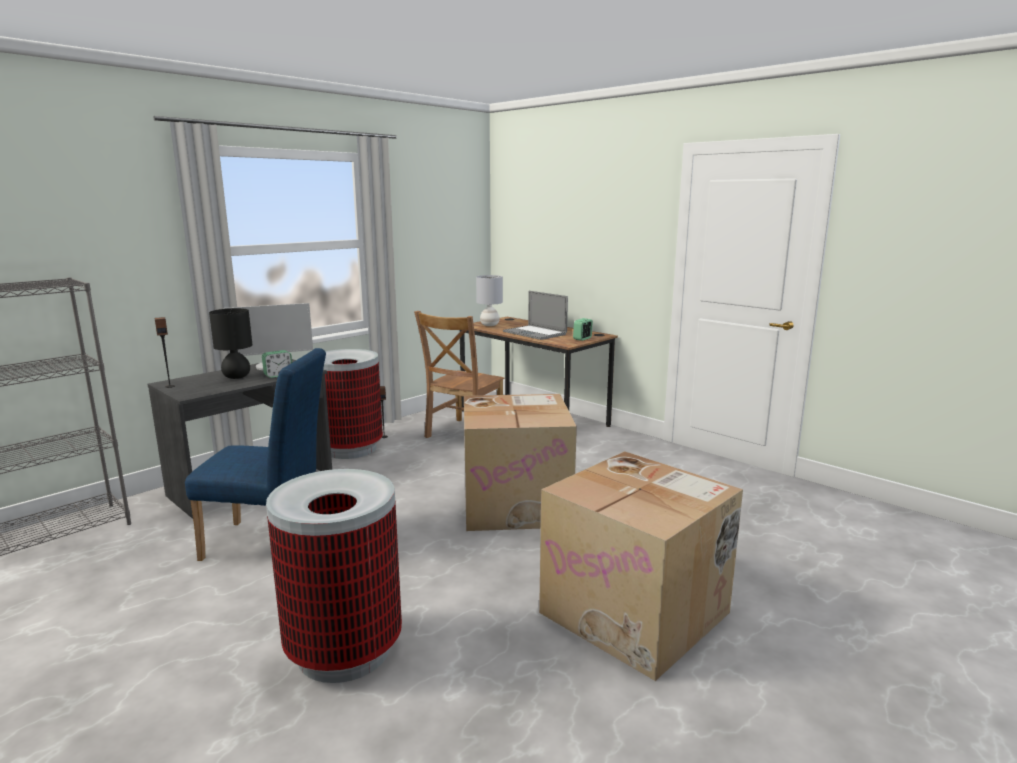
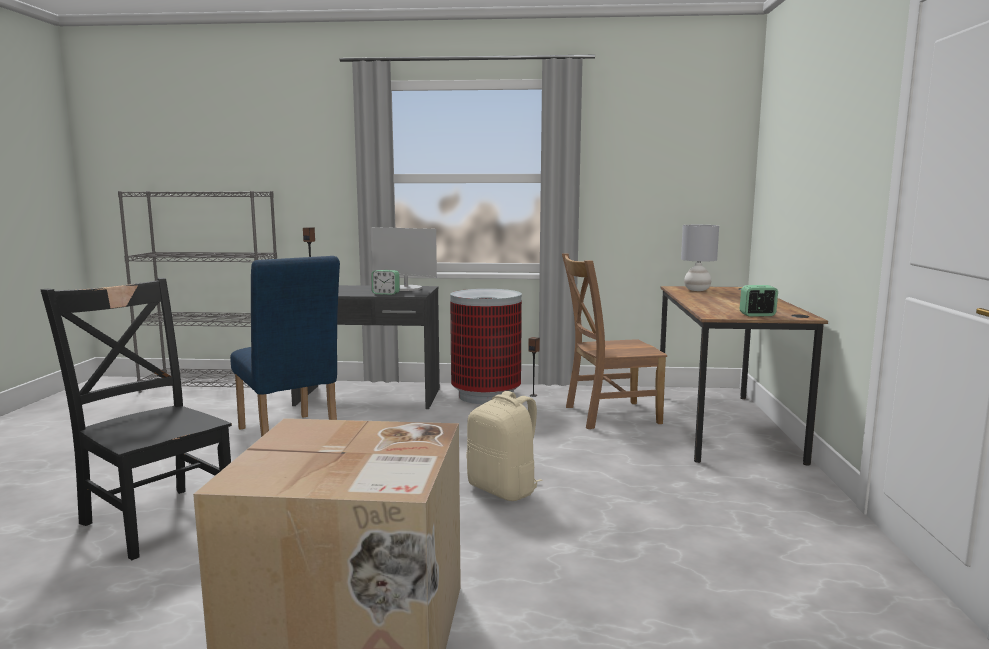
camera: 50 degrees right, 5 degrees down
black table lamp [209,308,252,379] -> none
trash can [266,469,402,683] -> black chair [41,278,232,560]
cardboard box [464,394,577,531] -> beige backpack [466,391,543,501]
laptop [503,291,568,340] -> none

